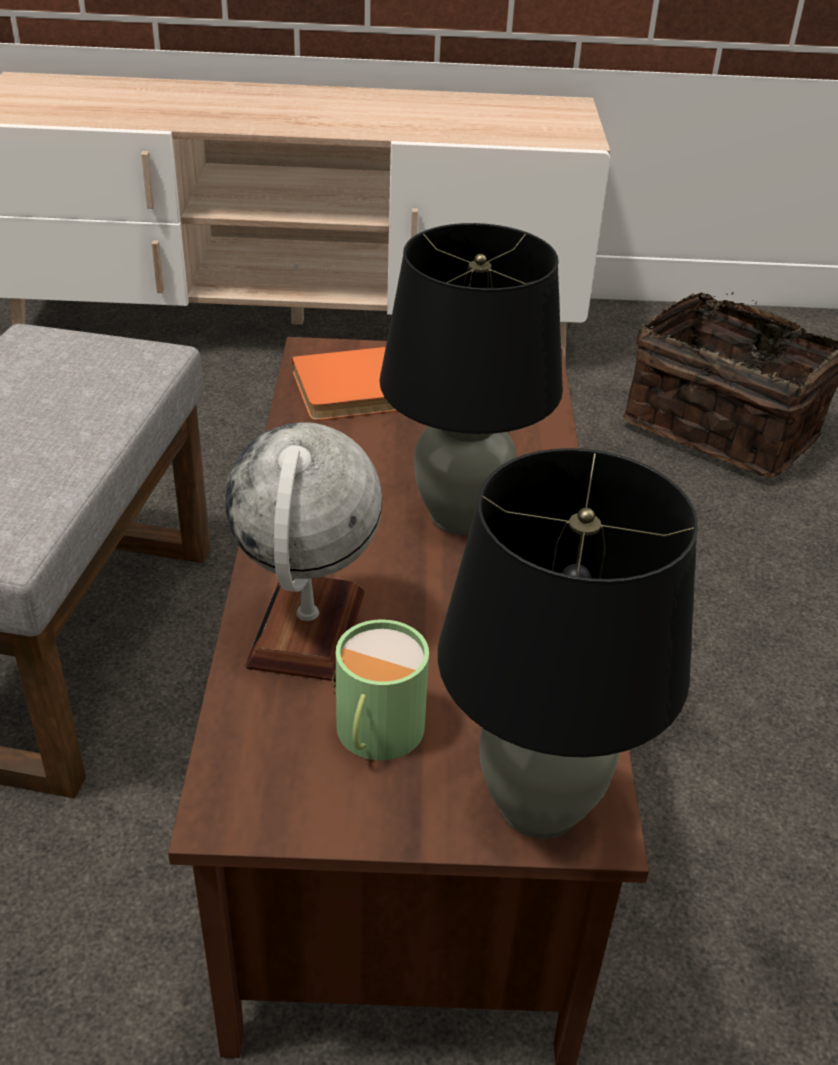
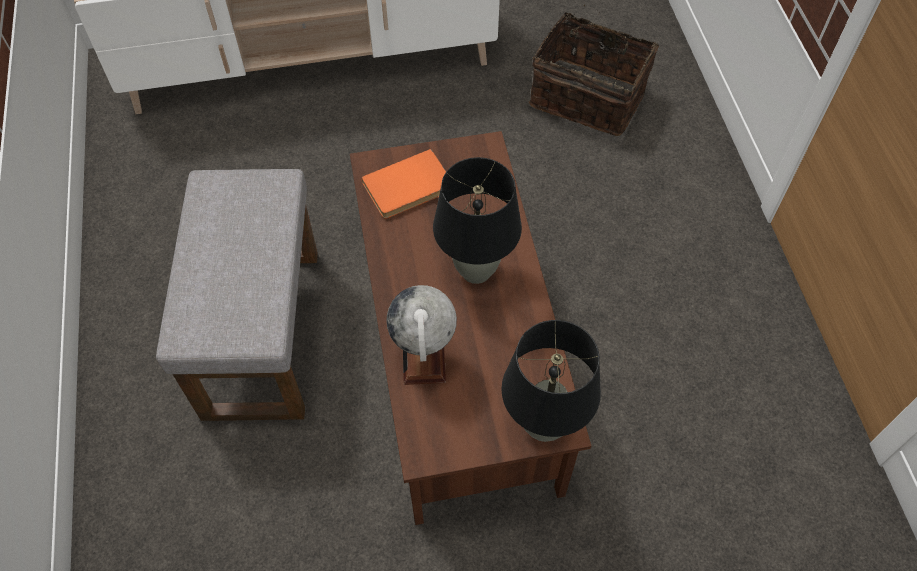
camera: 10 degrees left, 20 degrees up
green mug [332,619,429,761] -> none

